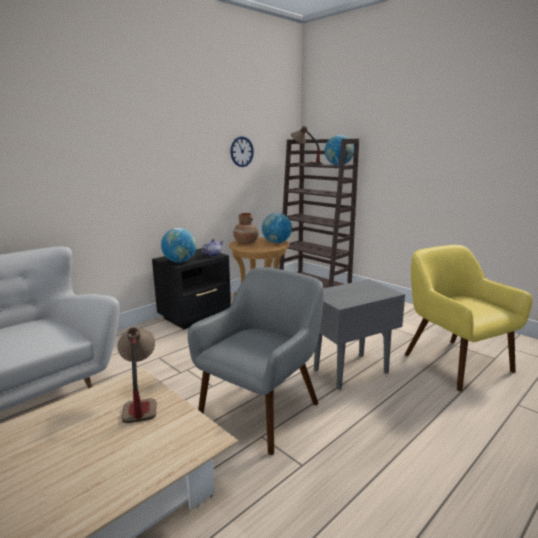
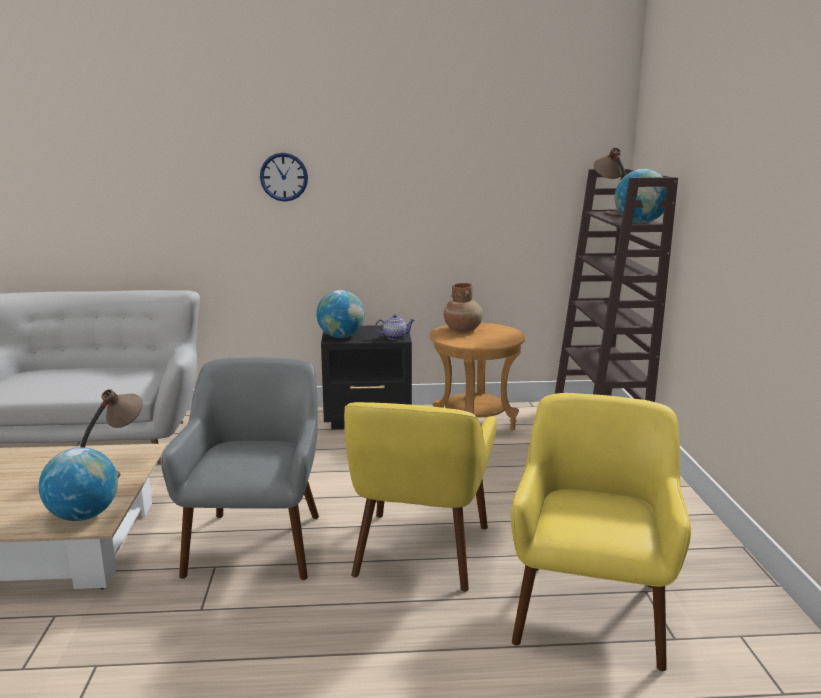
camera: 40 degrees right, 0 degrees up
grey armchair [188,267,324,455] -> grey armchair turned 75 degrees counterclockwise [161,357,319,580]
wall clock [231,136,254,167] -> wall clock moved to [260,153,308,202]
globe [262,213,292,243] -> globe moved to [39,447,118,521]
grey side table [314,279,405,390] -> yellow armchair [344,402,497,592]

